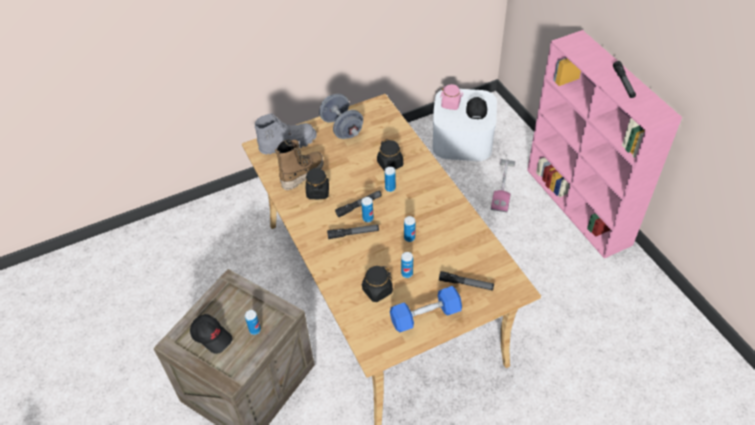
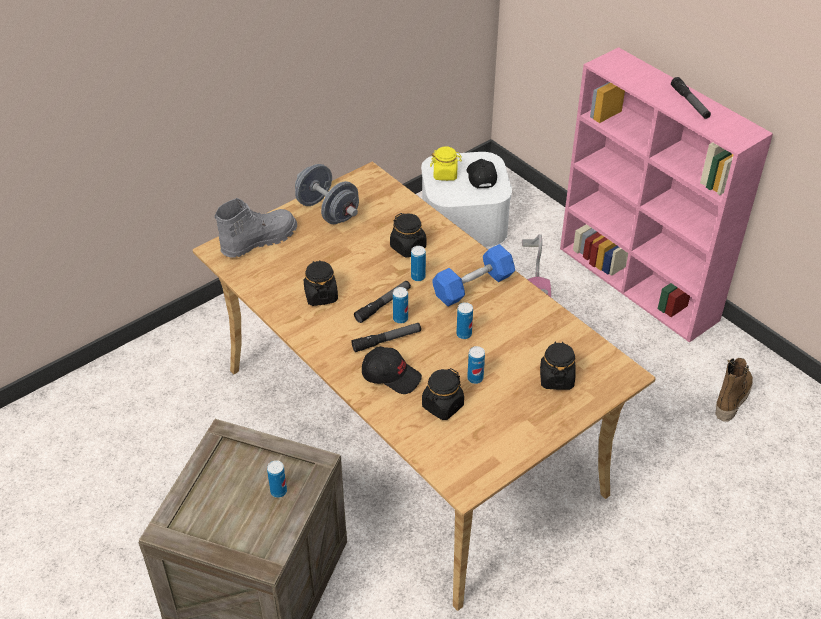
camera: 15 degrees left, 5 degrees down
black cap [190,314,233,354] -> black cap moved to [362,346,422,394]
boot [275,139,324,190] -> boot moved to [716,358,753,422]
blue dumbbell [390,286,462,333] -> blue dumbbell moved to [432,244,515,306]
flashlight [439,271,494,290] -> black jar [540,341,576,390]
pink jar [440,84,463,110] -> yellow jar [430,147,462,181]

